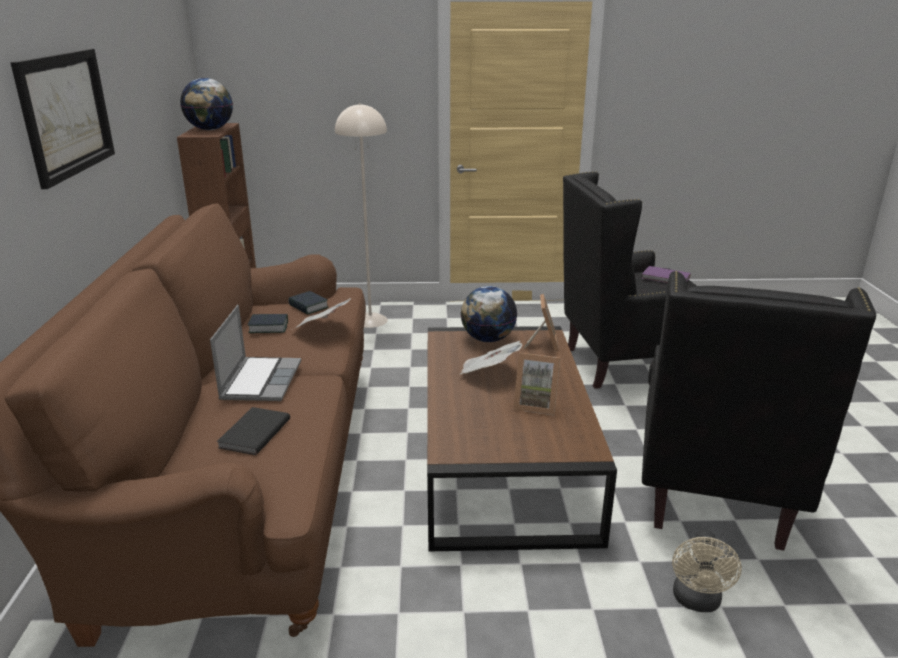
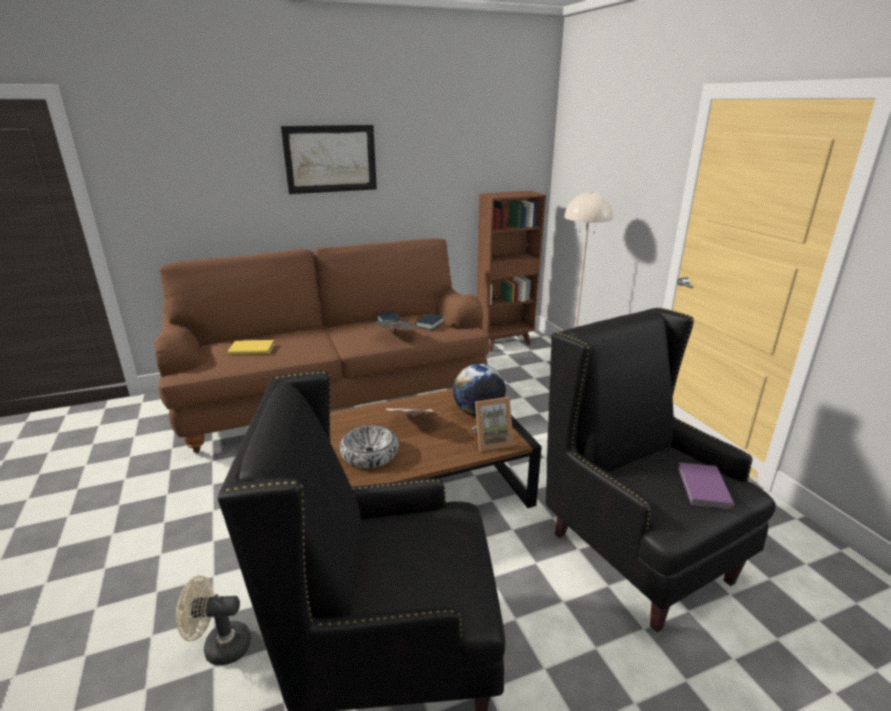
camera: 70 degrees right, 0 degrees up
globe [180,78,233,130] -> none
laptop [210,305,301,401] -> none
black book [217,407,290,455] -> yellow book [228,340,274,355]
picture frame [513,353,560,415] -> bowl [340,425,399,468]

